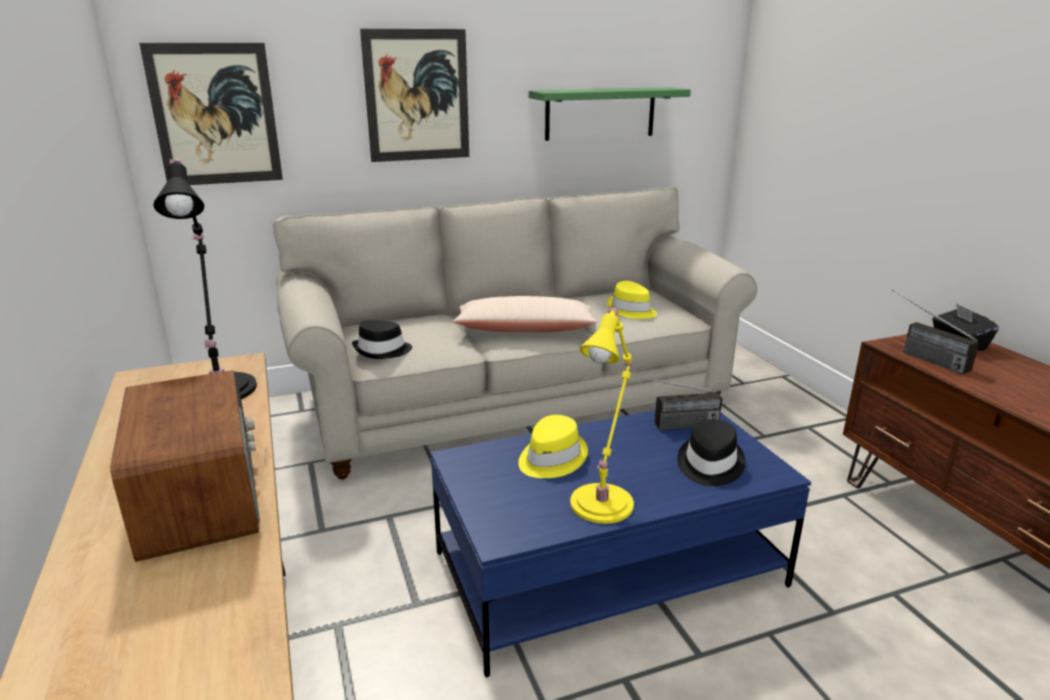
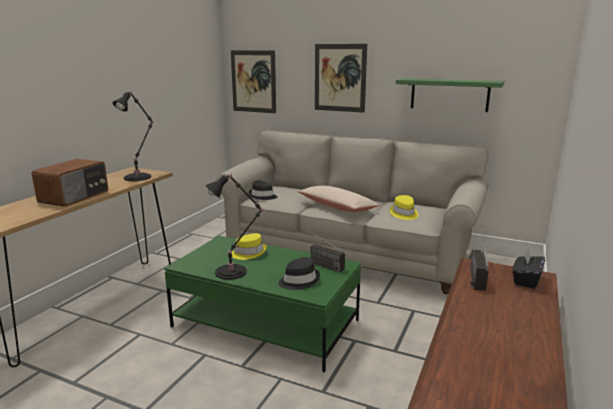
camera: 45 degrees right, 5 degrees down
blue coffee table [431,410,811,677] -> green coffee table [164,236,361,372]
yellow table lamp [570,306,634,524] -> black table lamp [205,174,263,280]

